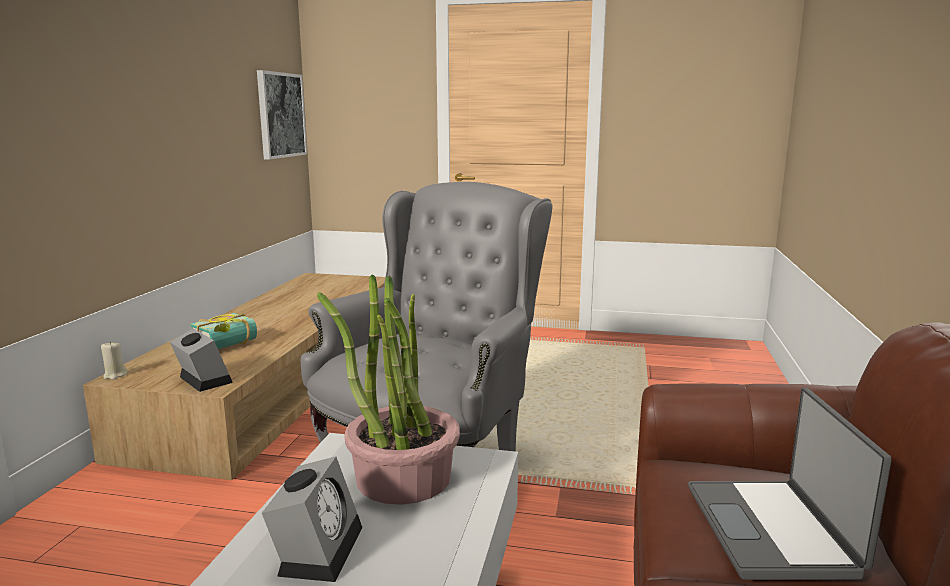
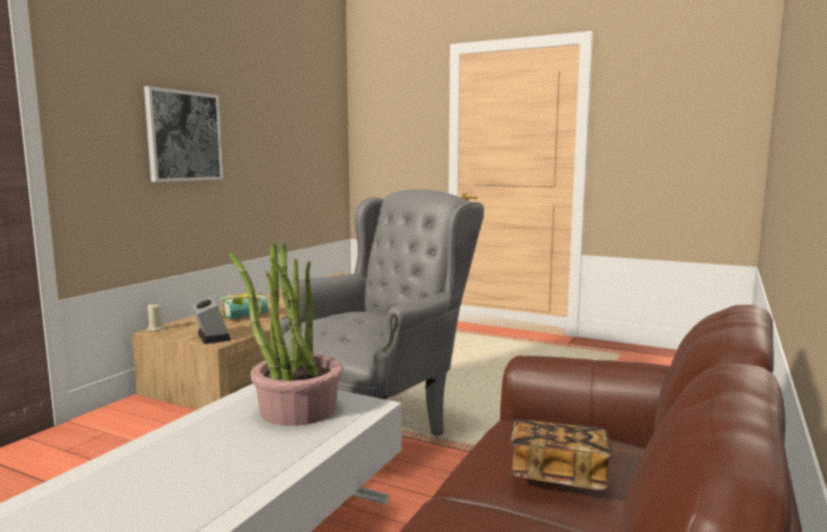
camera: 15 degrees right, 5 degrees down
picture [257,70,307,159] -> picture moved to [144,86,223,182]
alarm clock [262,456,362,582] -> none
laptop [688,388,892,580] -> book [509,419,612,490]

